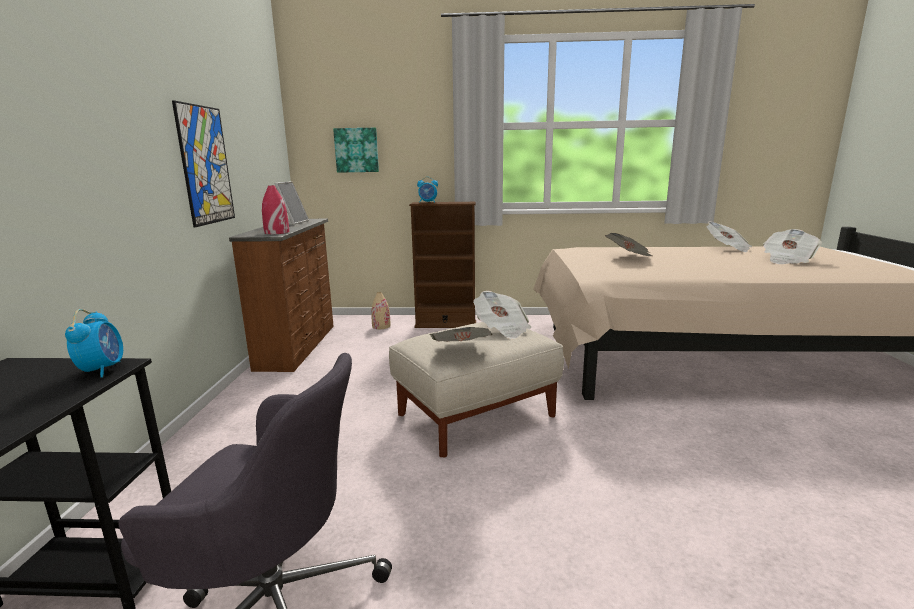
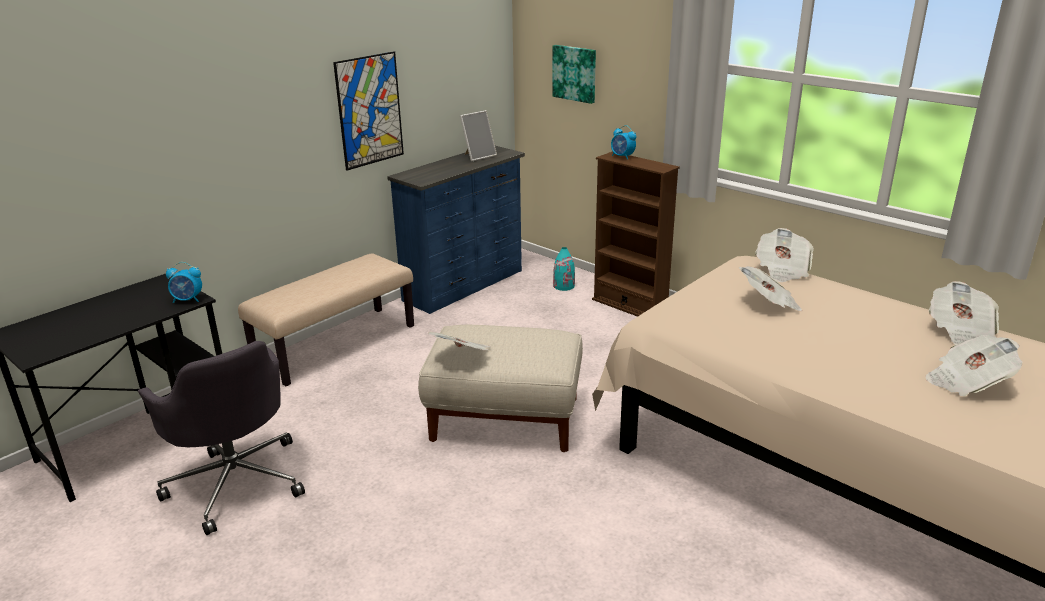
camera: 40 degrees right, 10 degrees up
alarm clock [65,309,123,378] -> alarm clock turned 60 degrees clockwise [166,262,202,303]
brown dresser [229,219,334,372] -> blue dresser [387,146,525,314]
red vase [262,185,289,234] -> none
beige vase [371,292,391,329] -> turquoise vase [553,247,575,291]
newspaper [473,291,531,339] -> newspaper moved to [755,228,814,282]
none -> beige bench [238,253,414,386]

